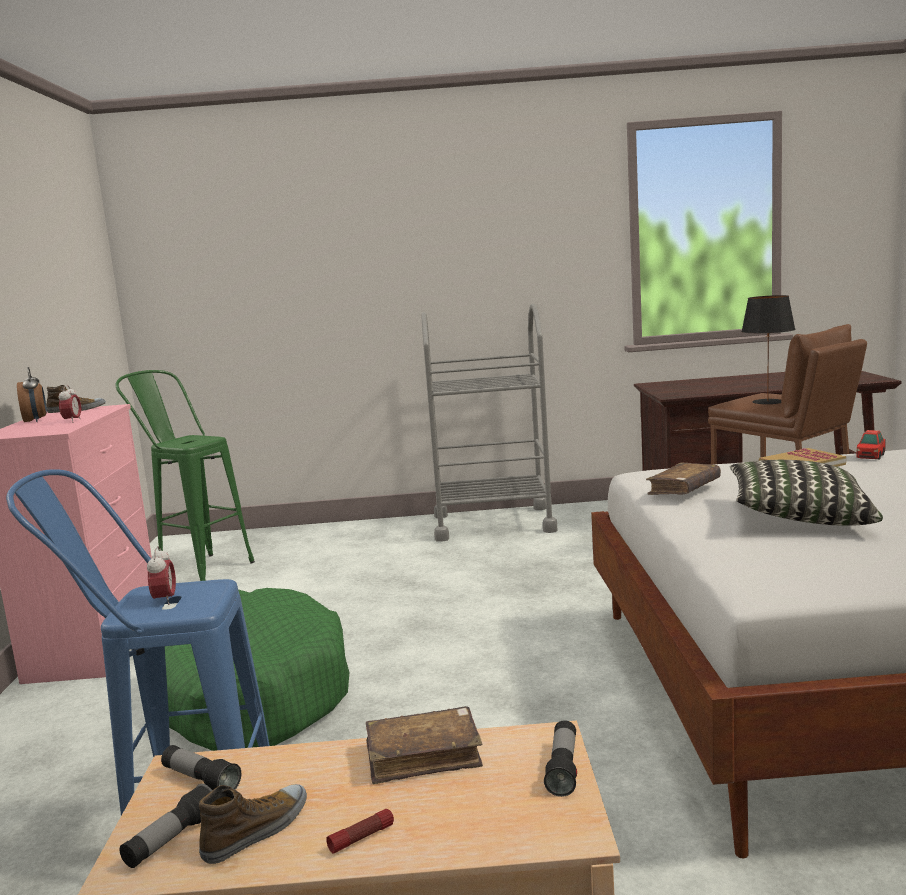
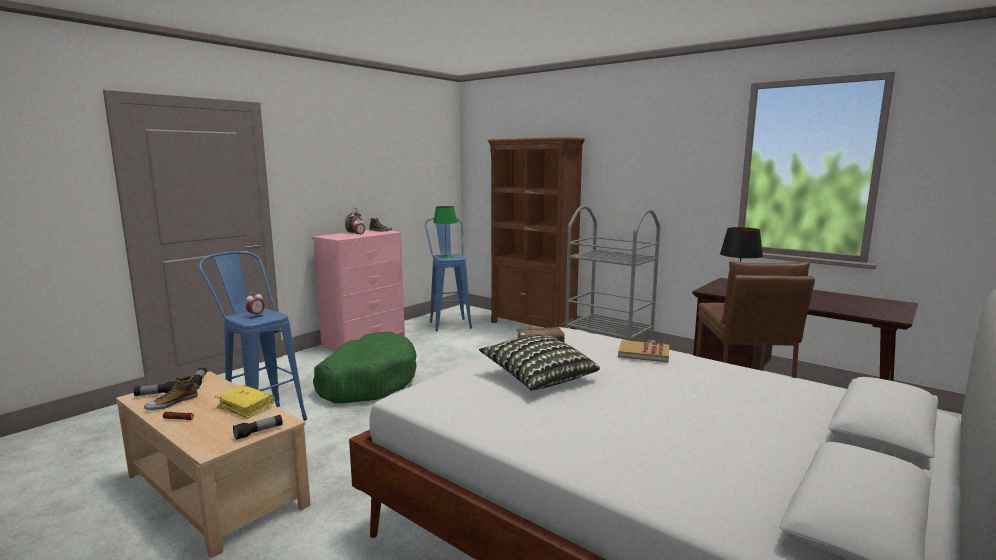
camera: 40 degrees right, 0 degrees up
green stool [115,370,255,581] -> blue stool [425,218,472,331]
shoe [199,784,307,864] -> shoe turned 135 degrees clockwise [144,376,198,410]
brown book [366,706,483,784] -> yellow book [215,385,275,419]
toy car [857,430,886,459] -> none
none -> green table lamp [433,206,457,258]
none -> brown bookcase [488,137,585,330]

